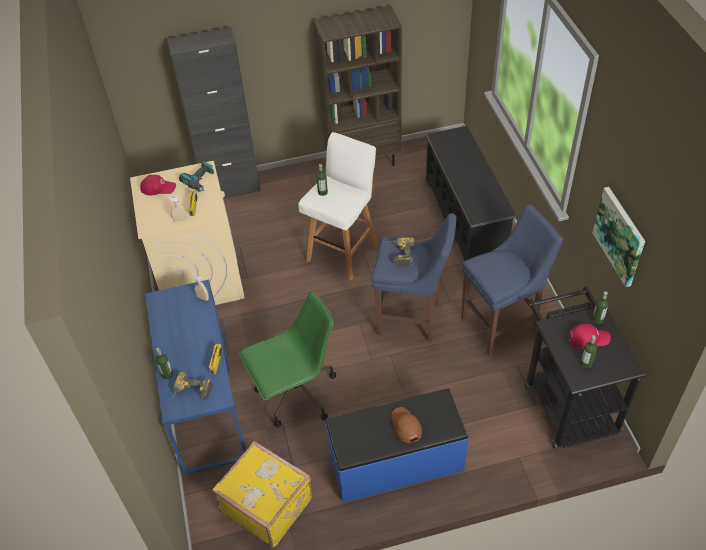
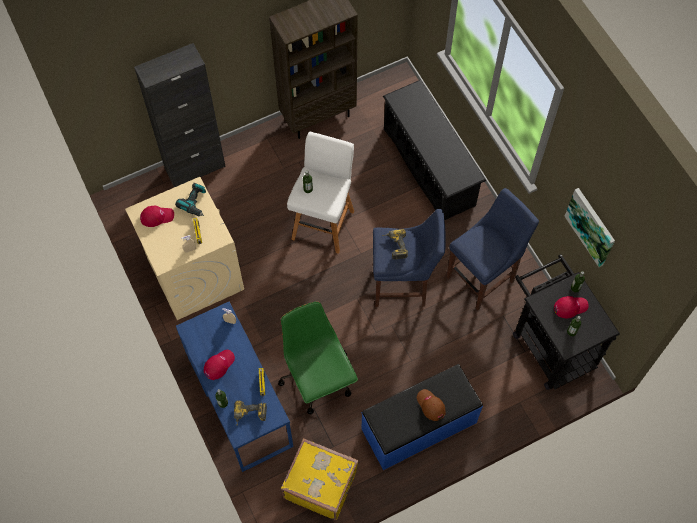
camera: 15 degrees left, 15 degrees up
green office chair [239,291,336,428] -> green office chair turned 75 degrees counterclockwise [278,301,358,414]
none -> red cap [204,350,235,380]

